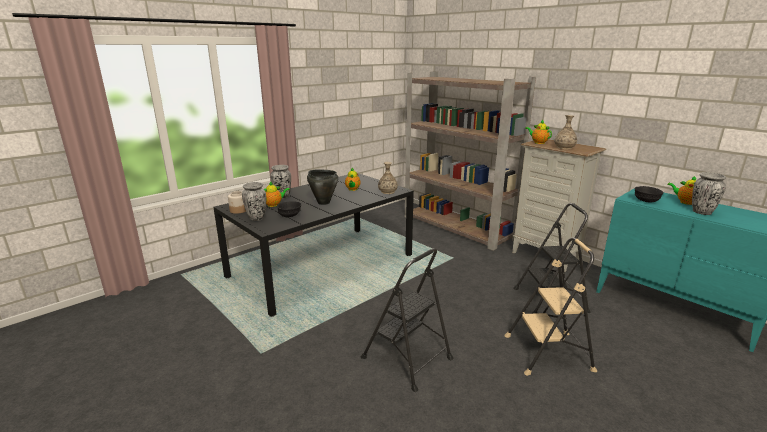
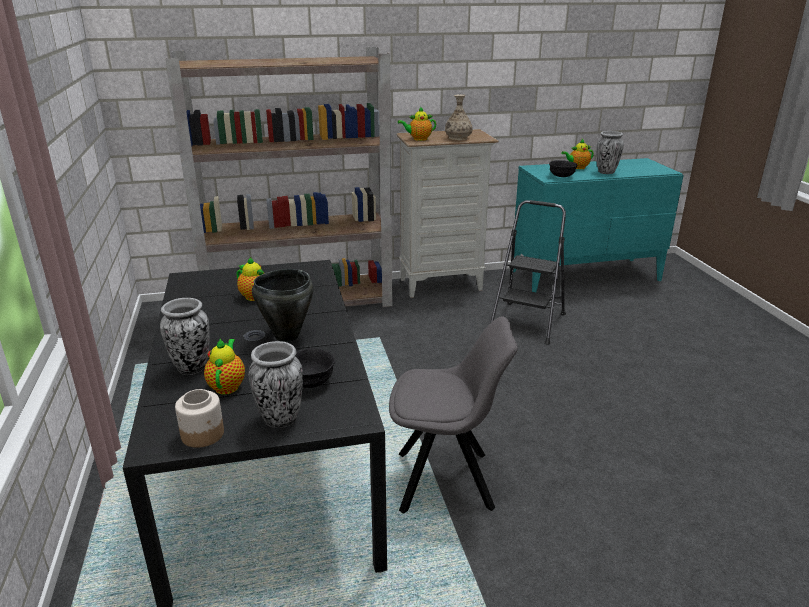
camera: 60 degrees left, 5 degrees up
black step ladder [361,248,453,392] -> none
vase [378,162,398,194] -> none
beige step ladder [504,237,597,376] -> none
none -> grey chair [389,316,518,514]

